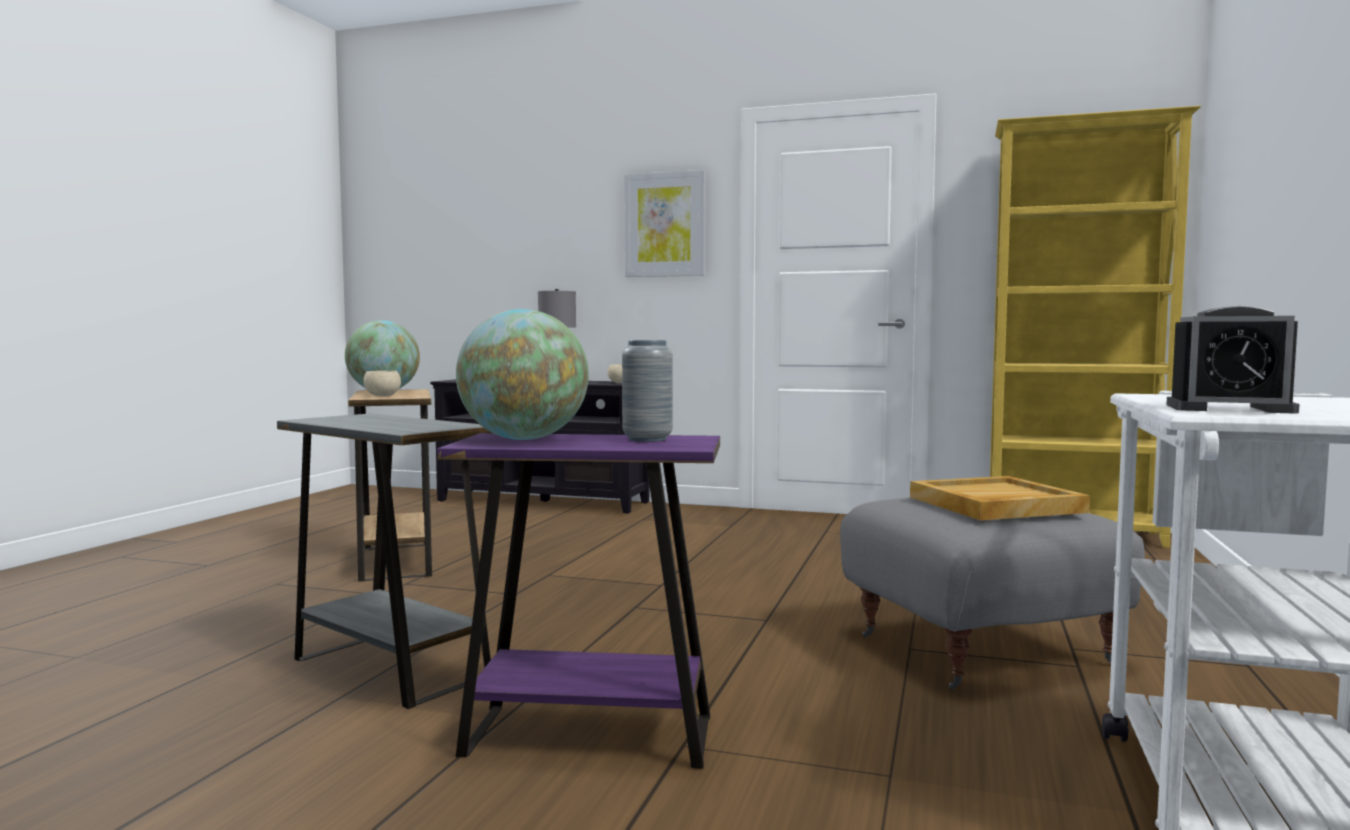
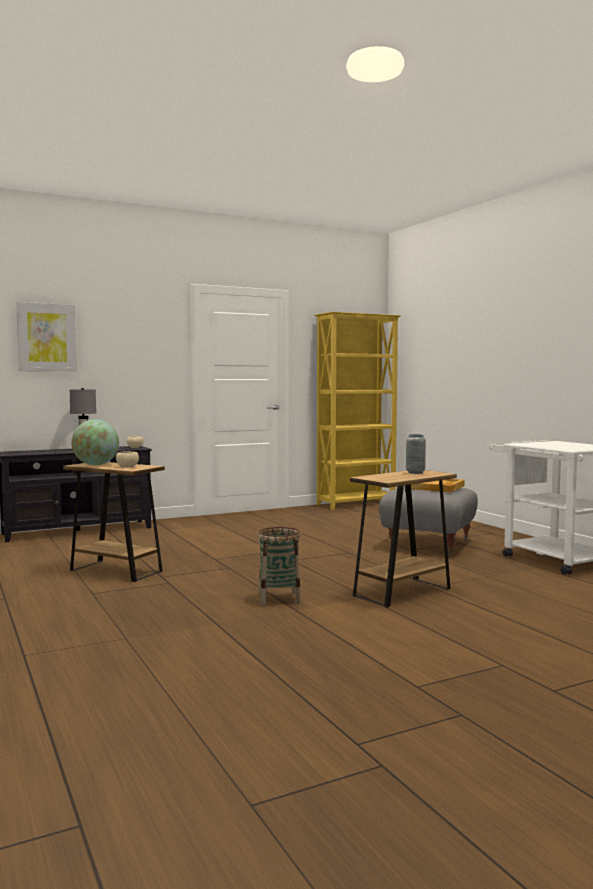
camera: 45 degrees left, 0 degrees up
grey side table [277,414,492,709] -> basket [258,527,301,606]
purple side table [437,433,720,768] -> brown side table [349,470,457,607]
globe [456,309,589,440] -> none
picture [624,170,705,277] -> picture moved to [16,302,77,372]
alarm clock [1166,306,1299,413] -> none

